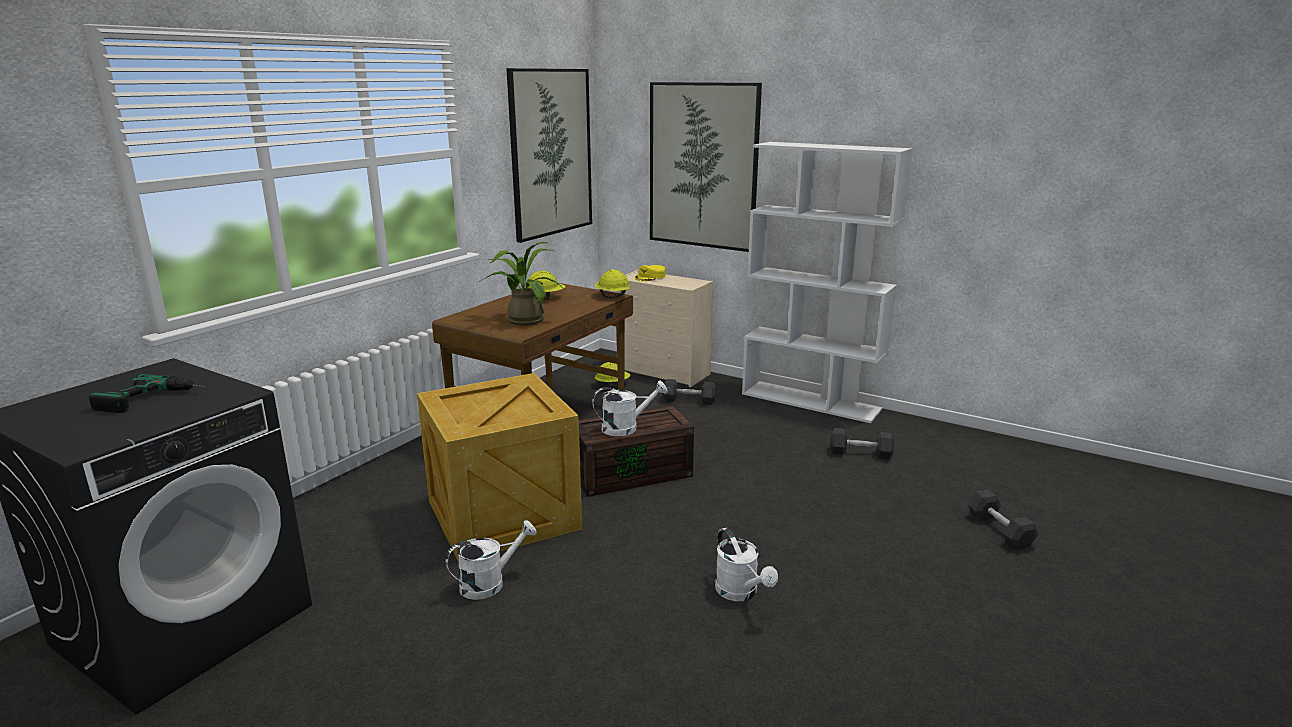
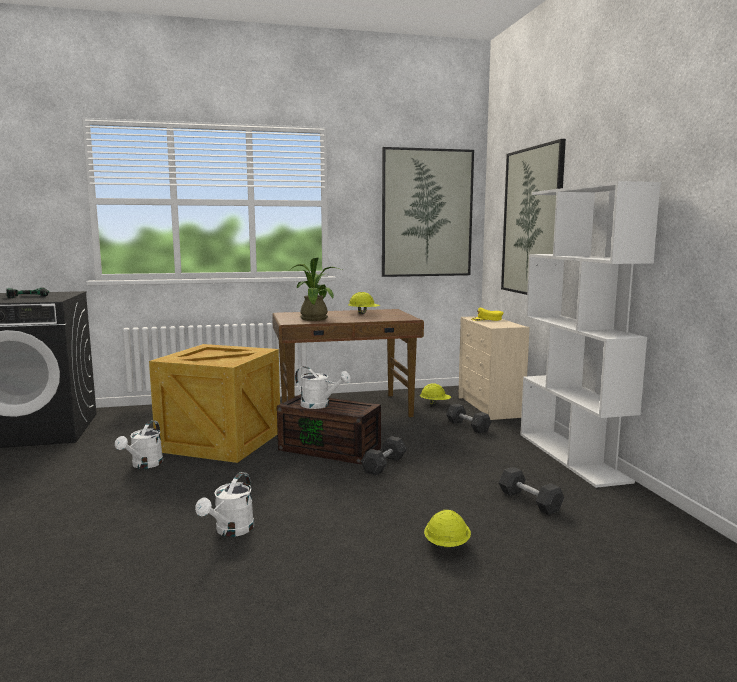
camera: 45 degrees right, 10 degrees down
white watering can [446,520,537,600] -> white watering can turned 90 degrees clockwise [115,420,163,469]
yellow hard hat [595,269,631,298] -> yellow hard hat moved to [424,510,471,549]
grey dumbbell [968,490,1039,550] -> grey dumbbell moved to [361,436,407,475]

